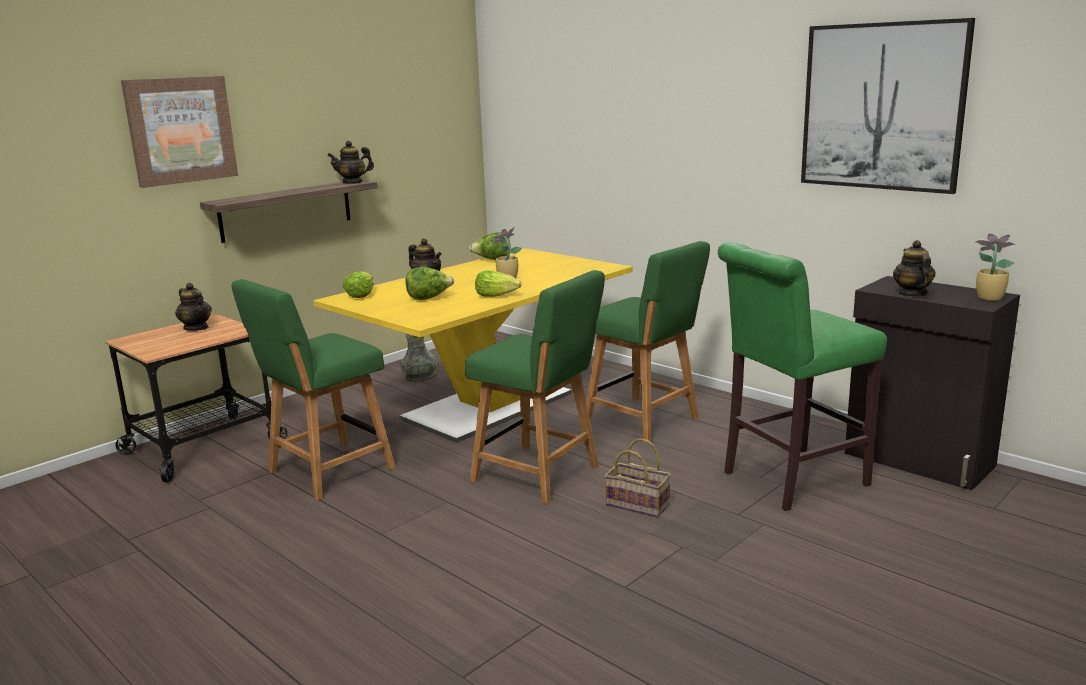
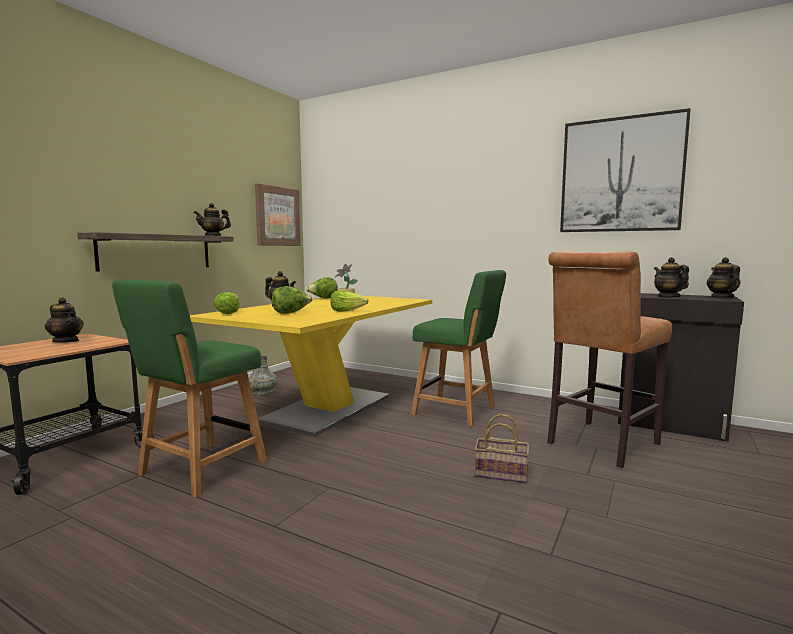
camera: 15 degrees left, 10 degrees down
picture [121,76,238,188] -> picture moved to [255,184,301,246]
green chair [465,270,605,504] -> none
green stool [718,242,887,511] -> brown stool [547,251,672,468]
potted plant [975,233,1015,301] -> teapot [707,257,740,298]

